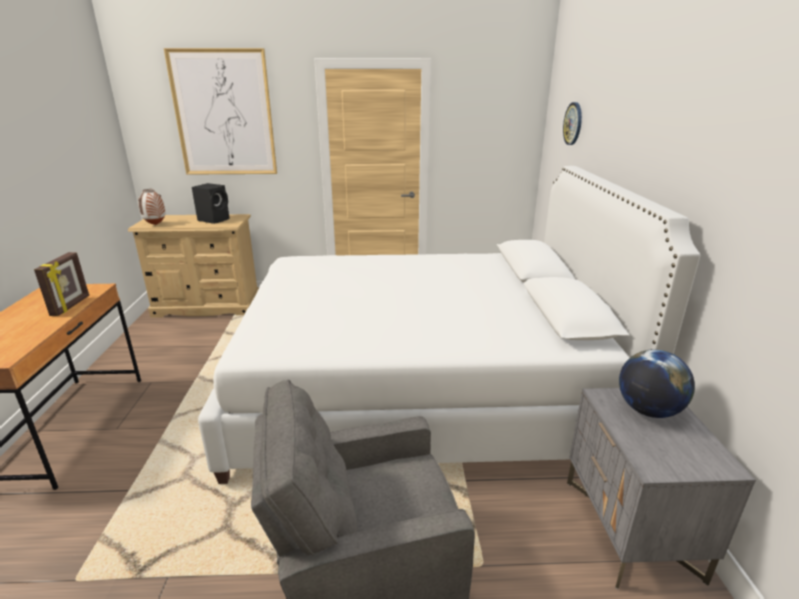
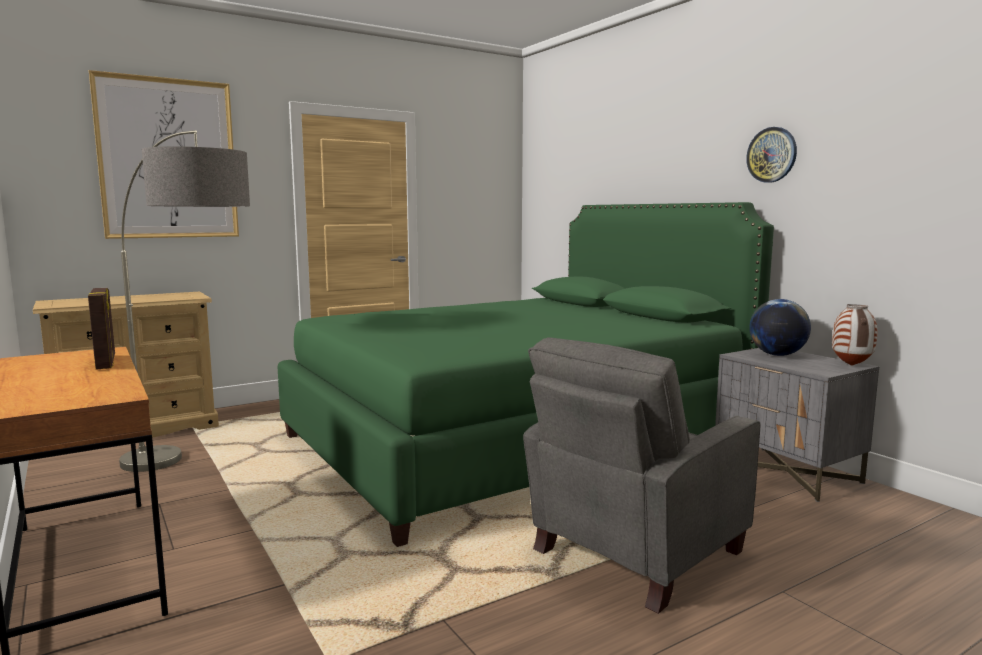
camera: 30 degrees left, 15 degrees down
vase [138,189,166,225] -> vase moved to [832,304,877,366]
black speaker [192,183,230,224] -> none
white bed [198,166,700,484] -> green bed [277,202,774,547]
wall clock [563,102,582,145] -> wall clock moved to [746,127,797,183]
none -> floor lamp [119,130,250,472]

